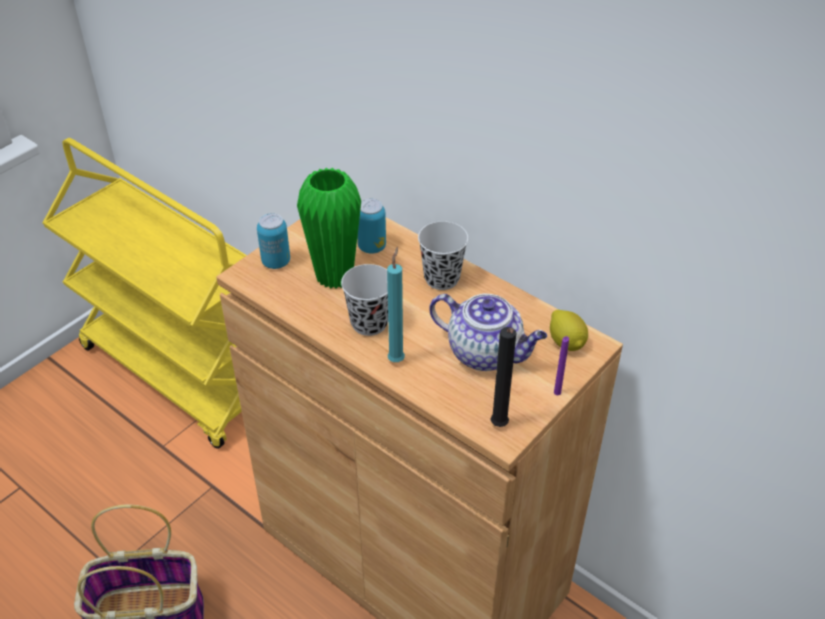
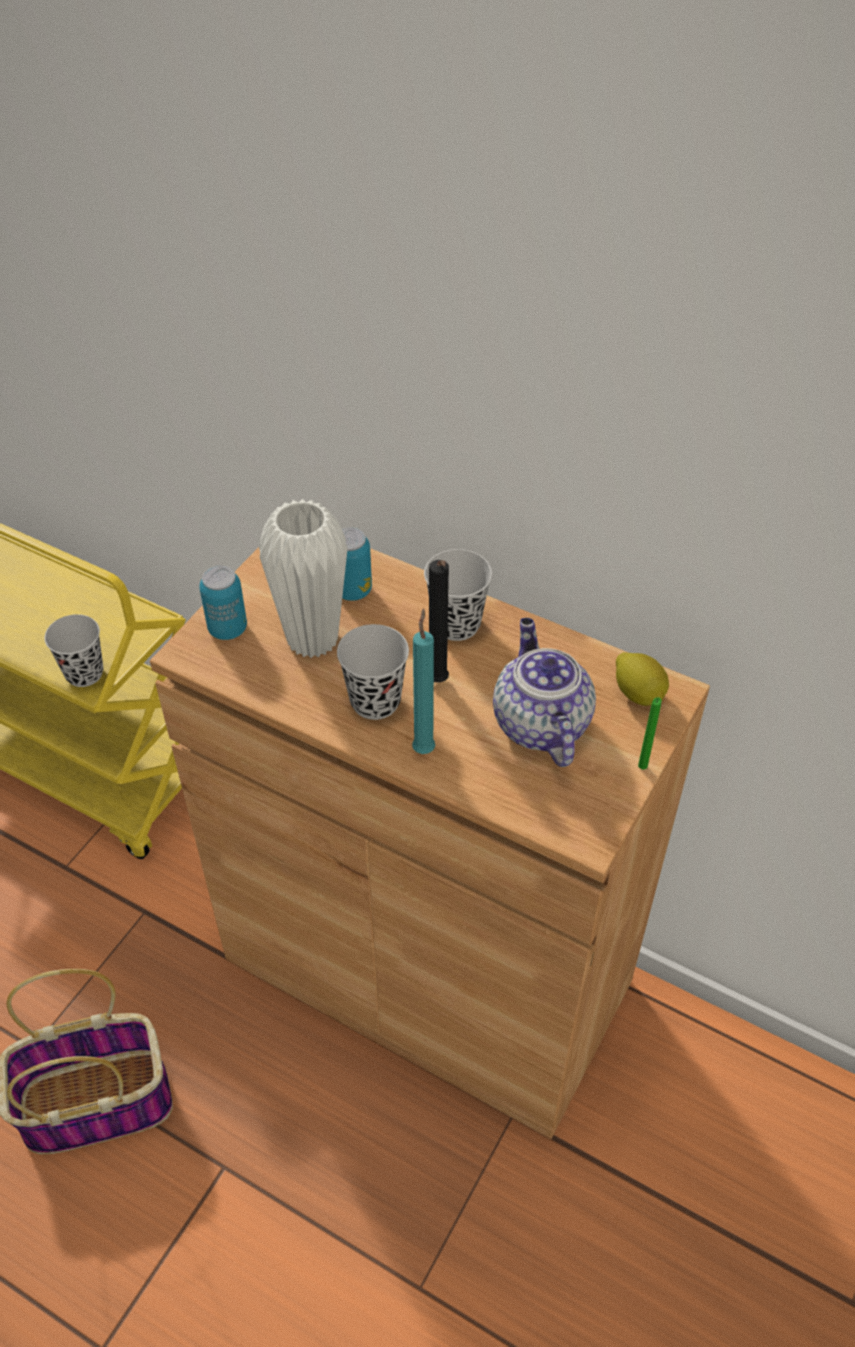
camera: 10 degrees left, 5 degrees up
green vase [297,168,361,289] -> white vase [259,499,348,658]
teapot [429,294,547,371] -> teapot turned 120 degrees counterclockwise [493,618,596,767]
black candle [490,327,516,427] -> black candle moved to [429,560,449,683]
purple candle [554,336,569,395] -> green candle [638,697,662,770]
none -> black cup [44,614,103,687]

